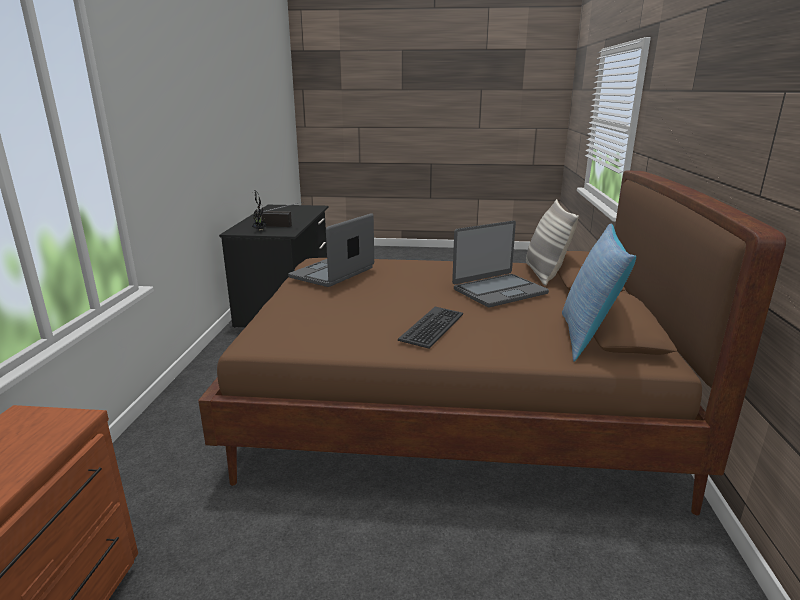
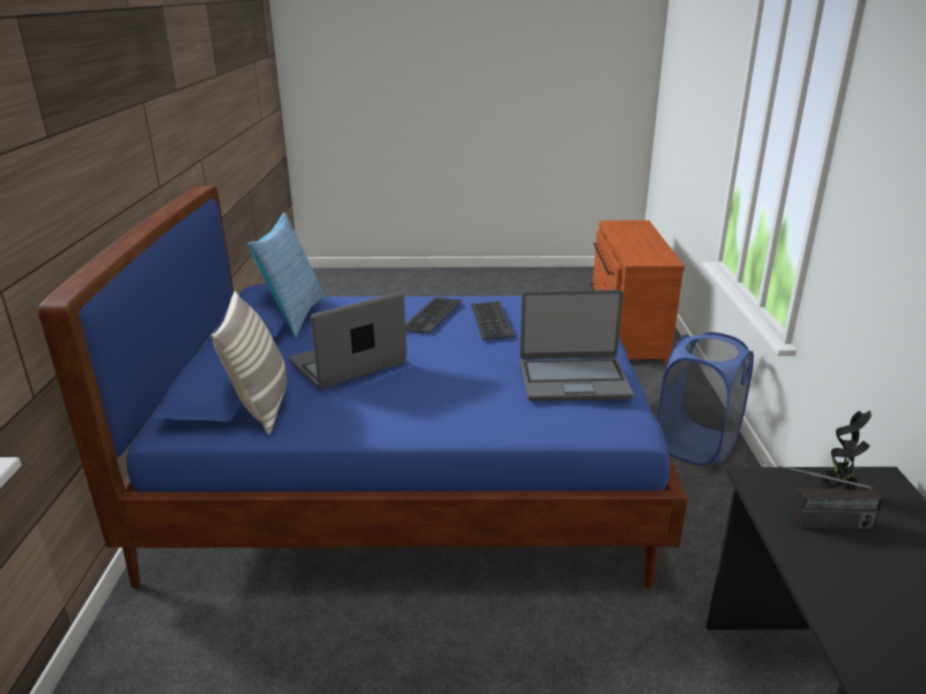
camera: 175 degrees right, 5 degrees up
brown bed [198,171,786,516] -> blue bed [38,186,688,589]
laptop [288,213,374,287] -> laptop turned 60 degrees clockwise [520,290,633,401]
none -> keyboard [471,301,514,340]
none -> blue laundry basket [657,332,754,466]

